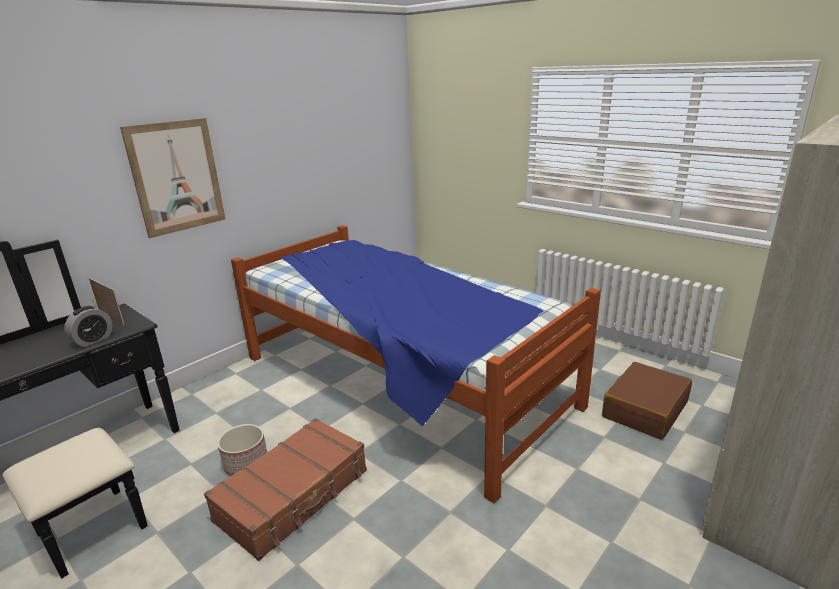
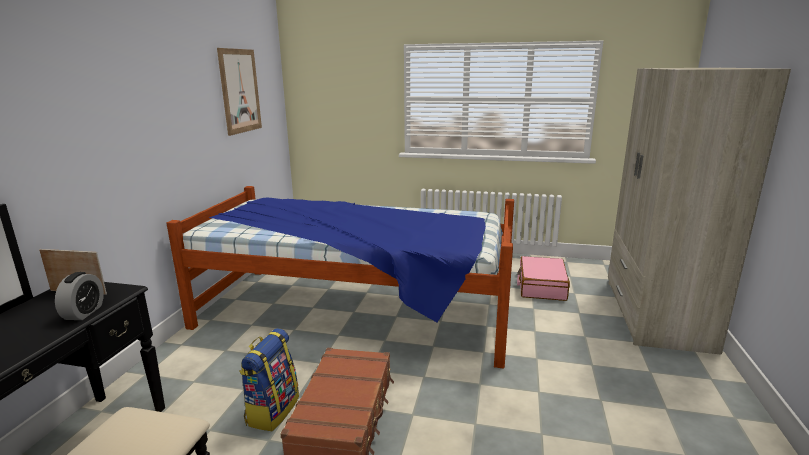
camera: 30 degrees left, 5 degrees down
picture [120,118,225,238] -> picture moved to [217,48,262,136]
planter [218,424,267,476] -> backpack [239,328,299,431]
brown suitcase [602,362,692,440] -> pink suitcase [517,256,570,301]

